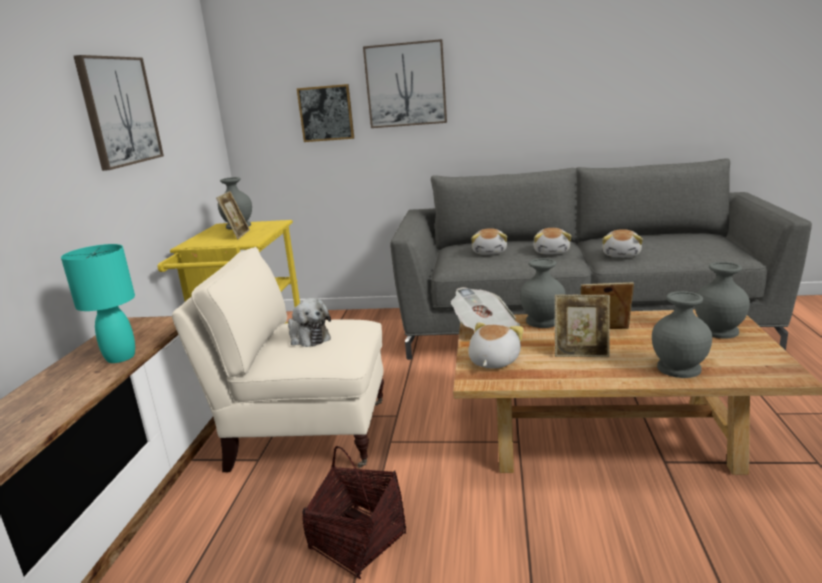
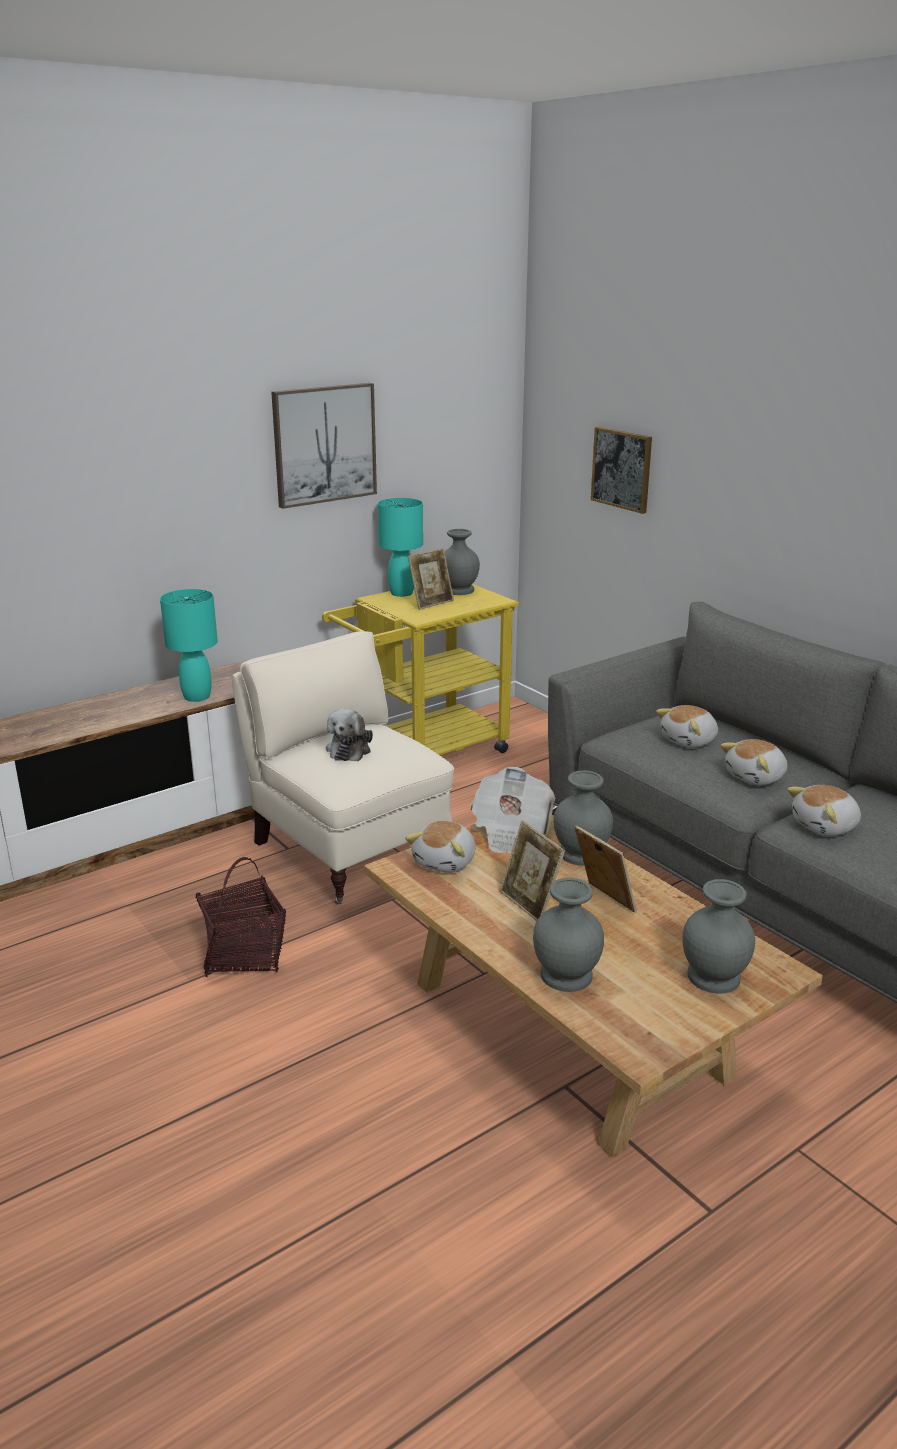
camera: 45 degrees right, 5 degrees up
picture [363,39,447,128] -> none
plush toy [468,322,524,368] -> plush toy turned 135 degrees clockwise [405,821,476,873]
none -> turquoise table lamp [378,498,423,597]

